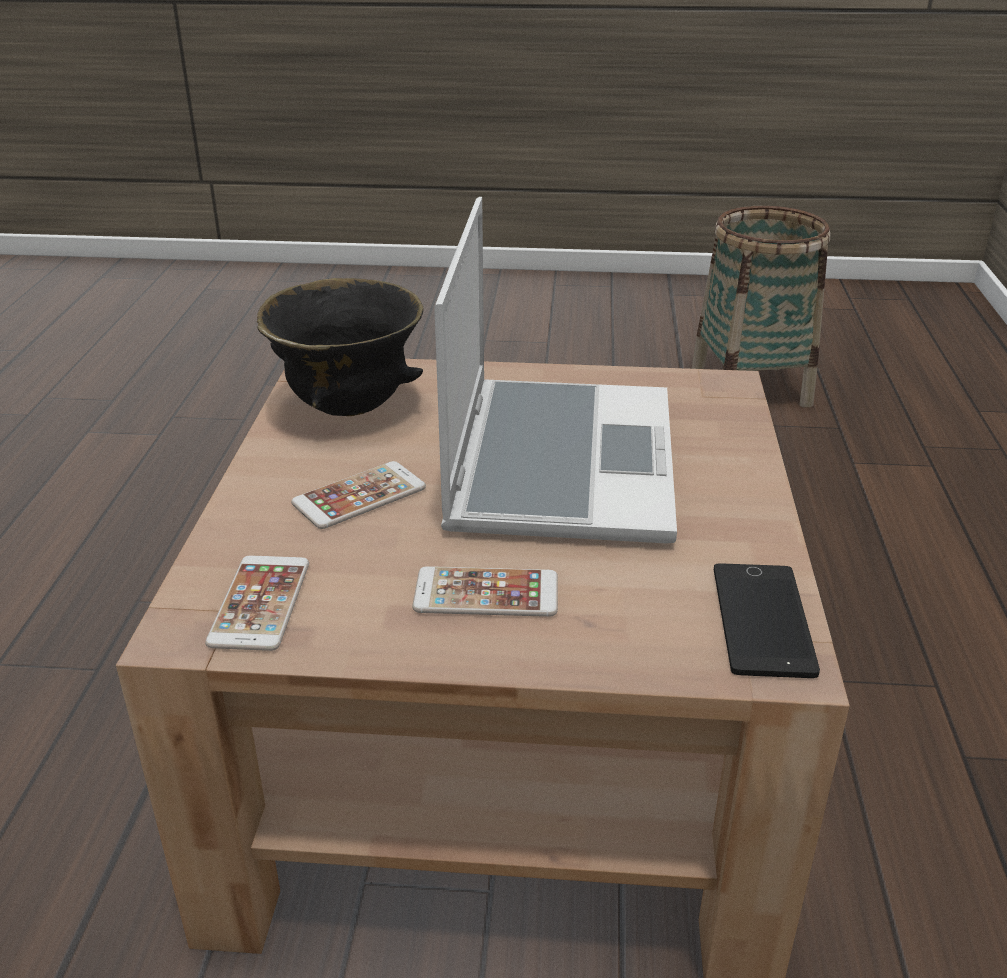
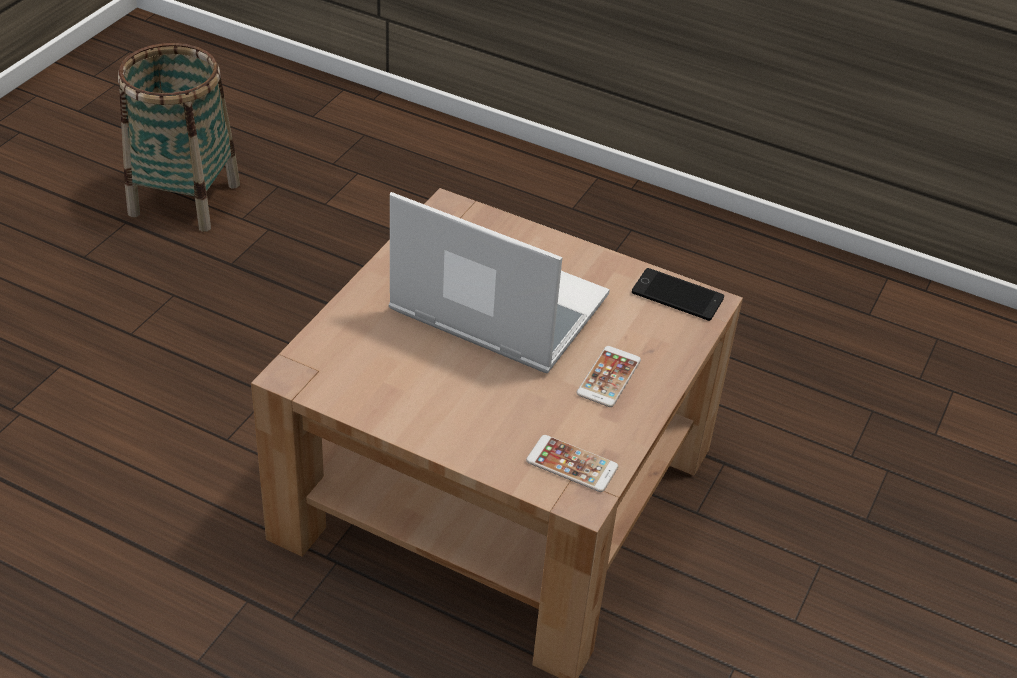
camera: 70 degrees left, 10 degrees up
black bowl [257,278,424,416] -> none
phone [291,461,426,529] -> none

